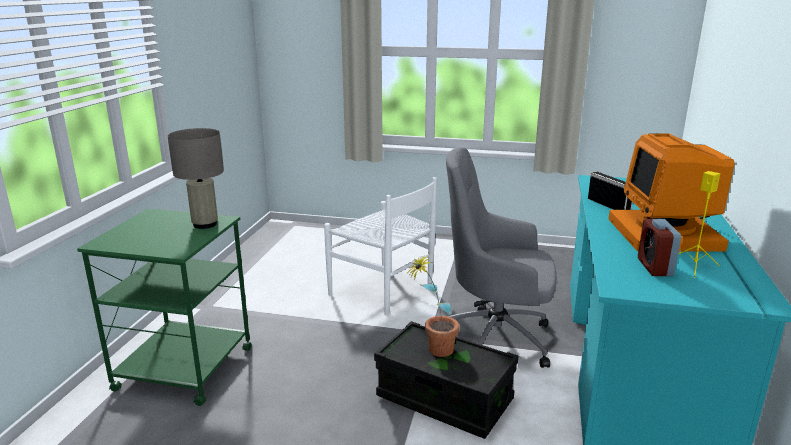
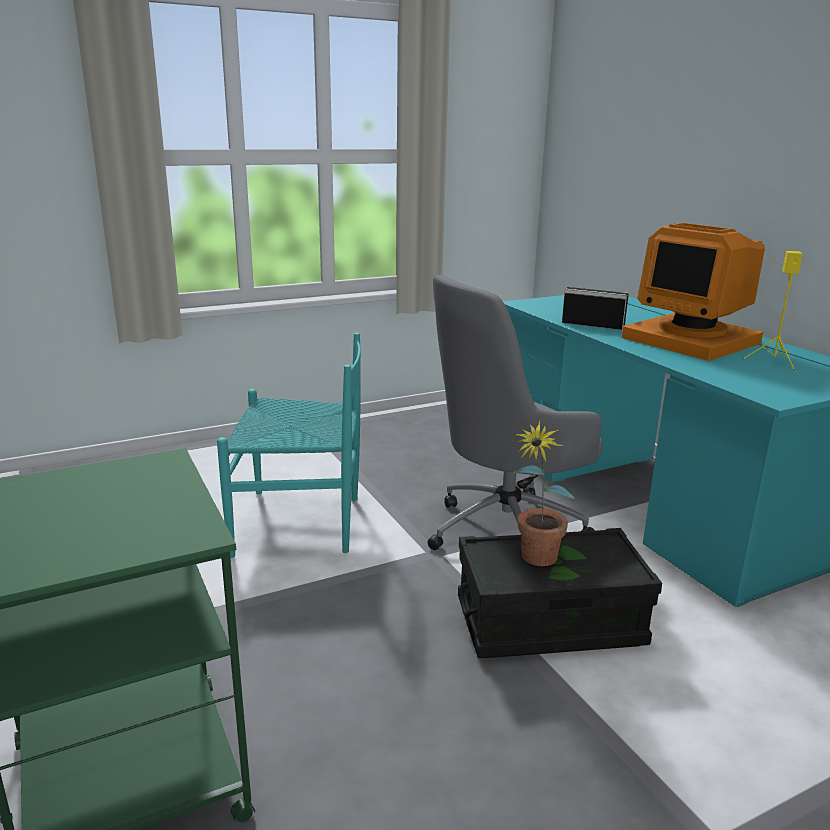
camera: 40 degrees left, 0 degrees up
grey table lamp [168,128,224,229] -> none
white chair [324,177,437,316] -> turquoise chair [217,333,361,558]
alarm clock [638,219,681,276] -> none

